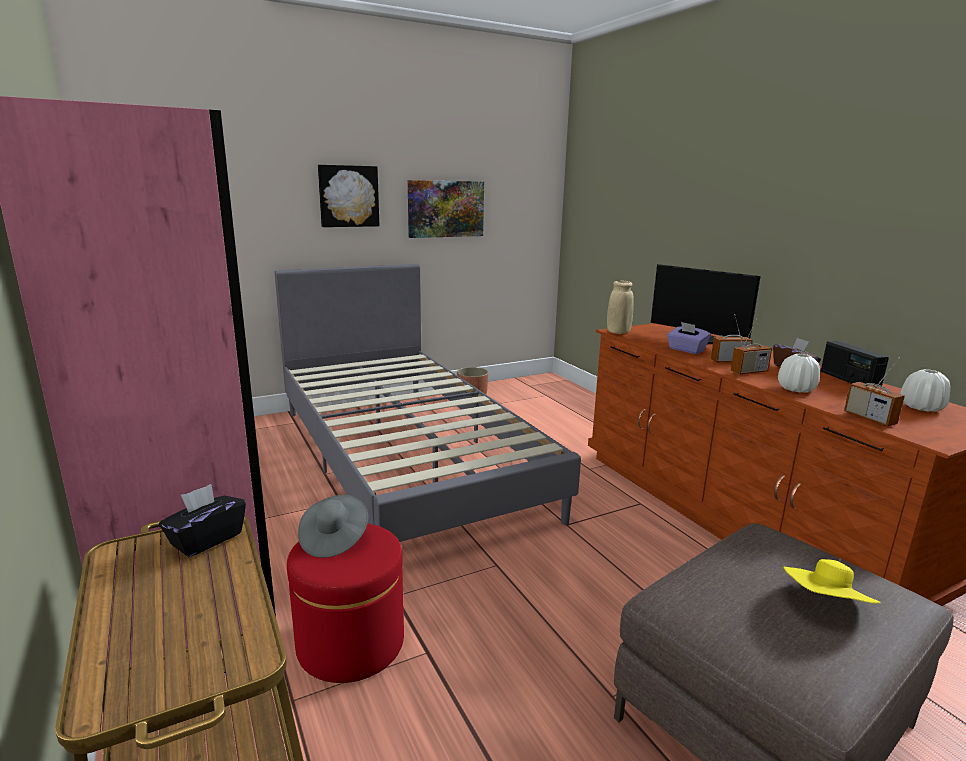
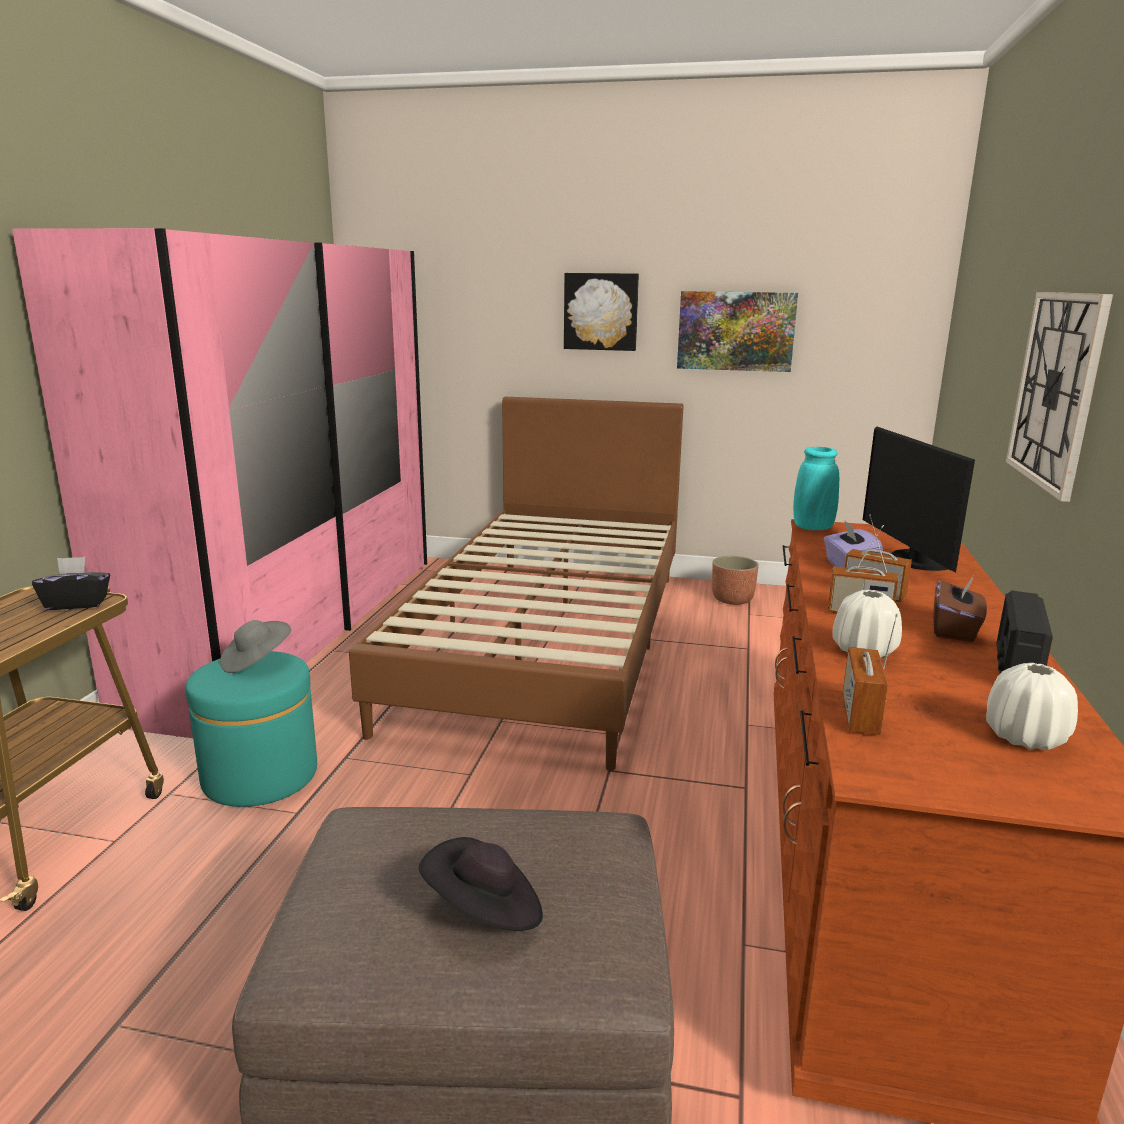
camera: 40 degrees right, 0 degrees up
grey bed [275,264,581,542] -> brown bed [349,397,684,771]
red ottoman [287,523,404,683] -> turquoise ottoman [186,651,317,807]
beige vase [607,281,634,334] -> turquoise vase [793,447,839,530]
yellow hat [783,559,881,603] -> black hat [419,837,543,931]
none -> wall clock [1006,292,1113,502]

